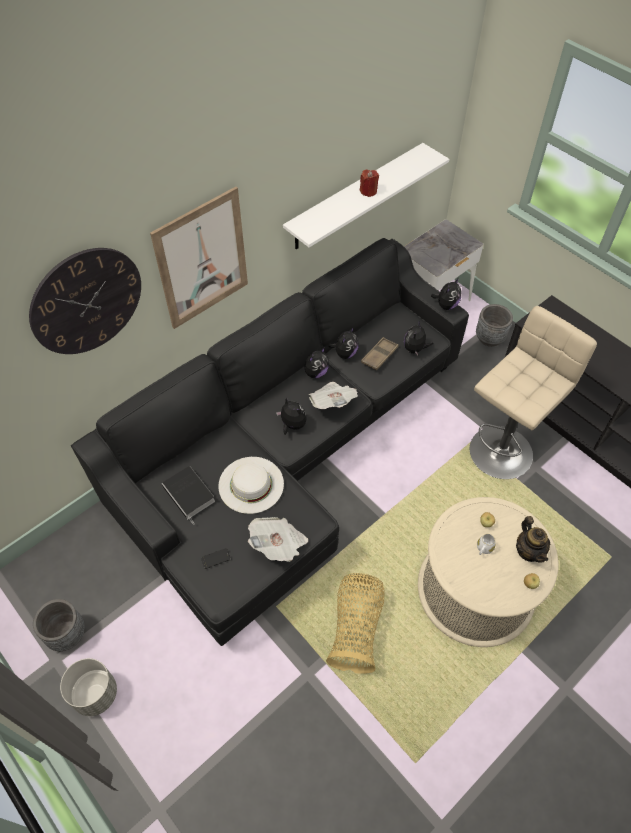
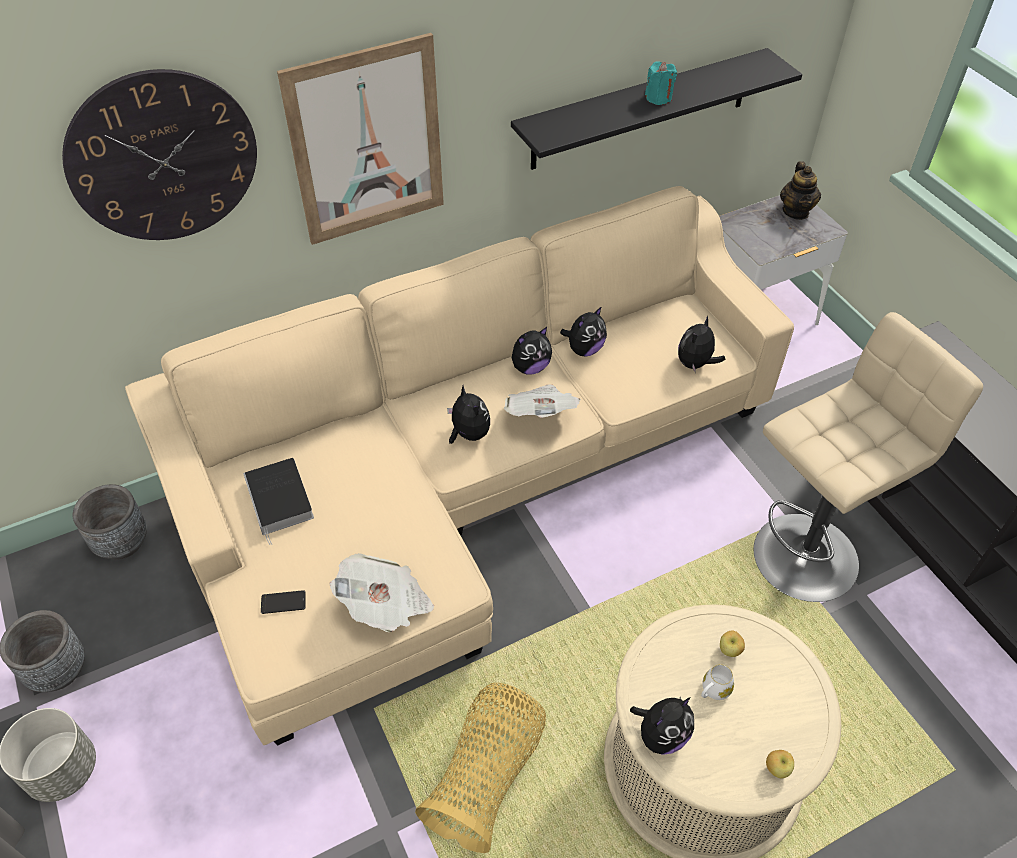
camera: 15 degrees right, 5 degrees down
black sofa [71,238,469,646] -> beige sofa [125,186,794,745]
white hat [218,457,284,514] -> none
white shelf [283,143,449,249] -> black shelf [511,48,802,170]
red candle [360,169,379,197] -> turquoise candle [645,61,677,105]
brown tray [361,337,399,370] -> none
plush toy [431,278,461,310] -> plush toy moved to [630,696,694,755]
grey planter [476,304,513,347] -> grey planter moved to [73,484,147,559]
teapot [516,516,550,563] -> teapot moved to [780,161,821,220]

